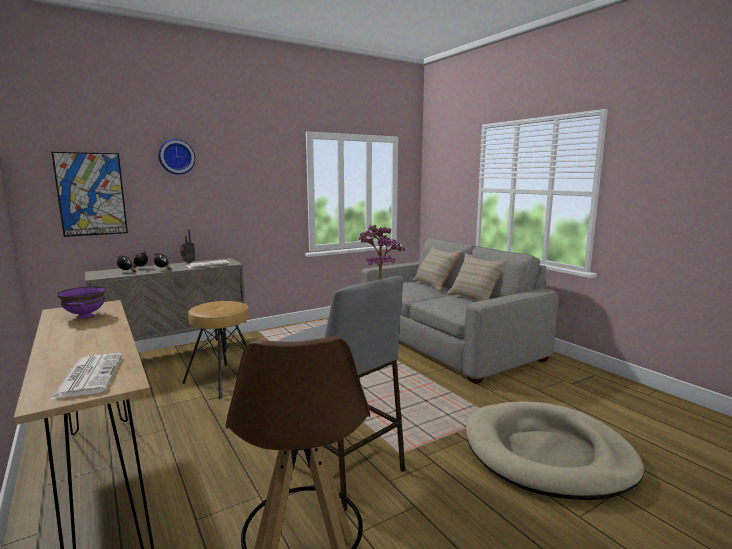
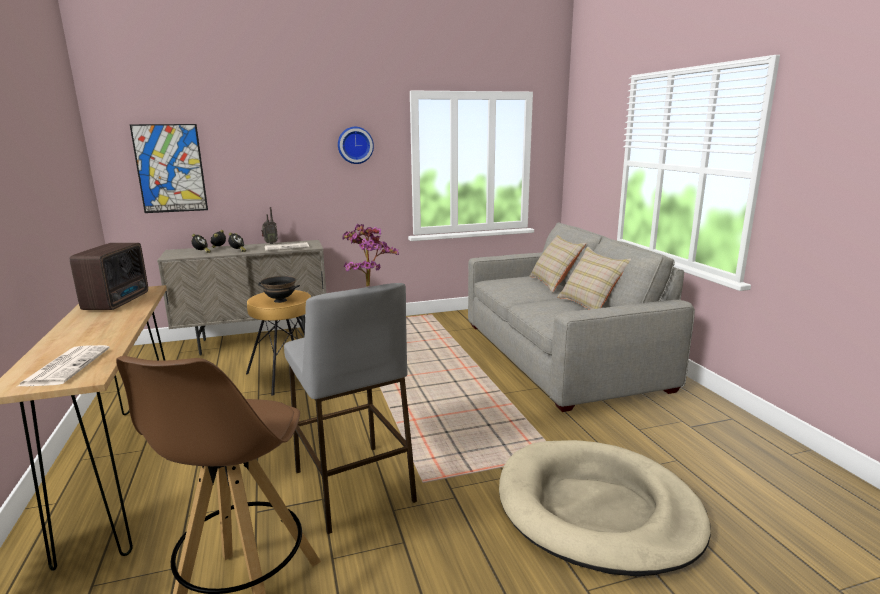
camera: 15 degrees right, 5 degrees up
purple bowl [57,286,106,319] -> radio [70,243,148,310]
wall clock [158,139,195,175] -> wall clock moved to [338,127,374,164]
none -> black bowl [258,276,300,303]

